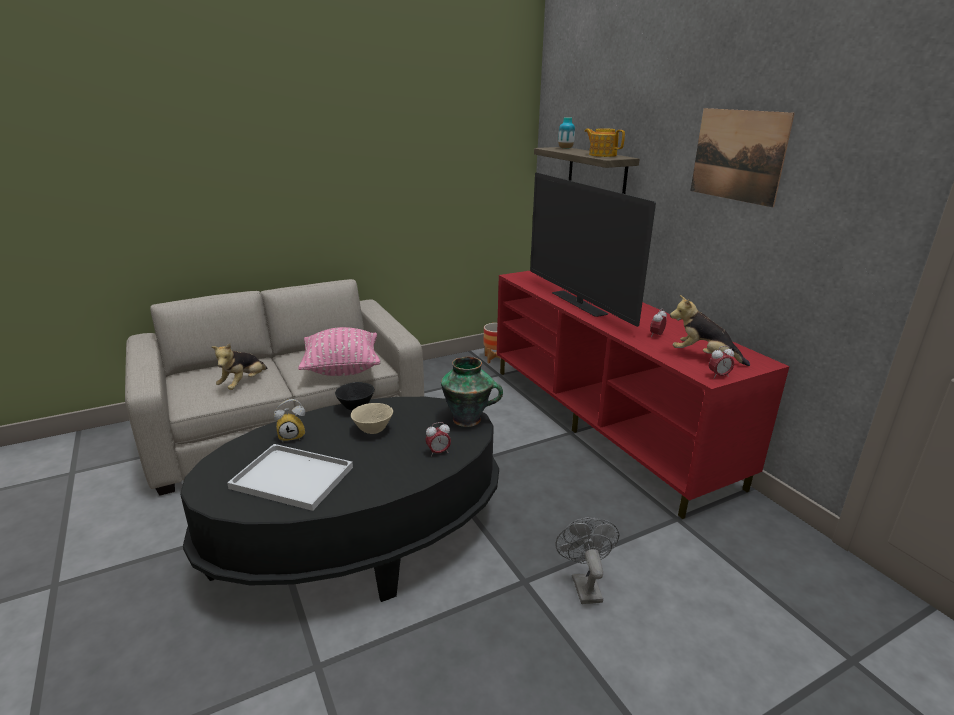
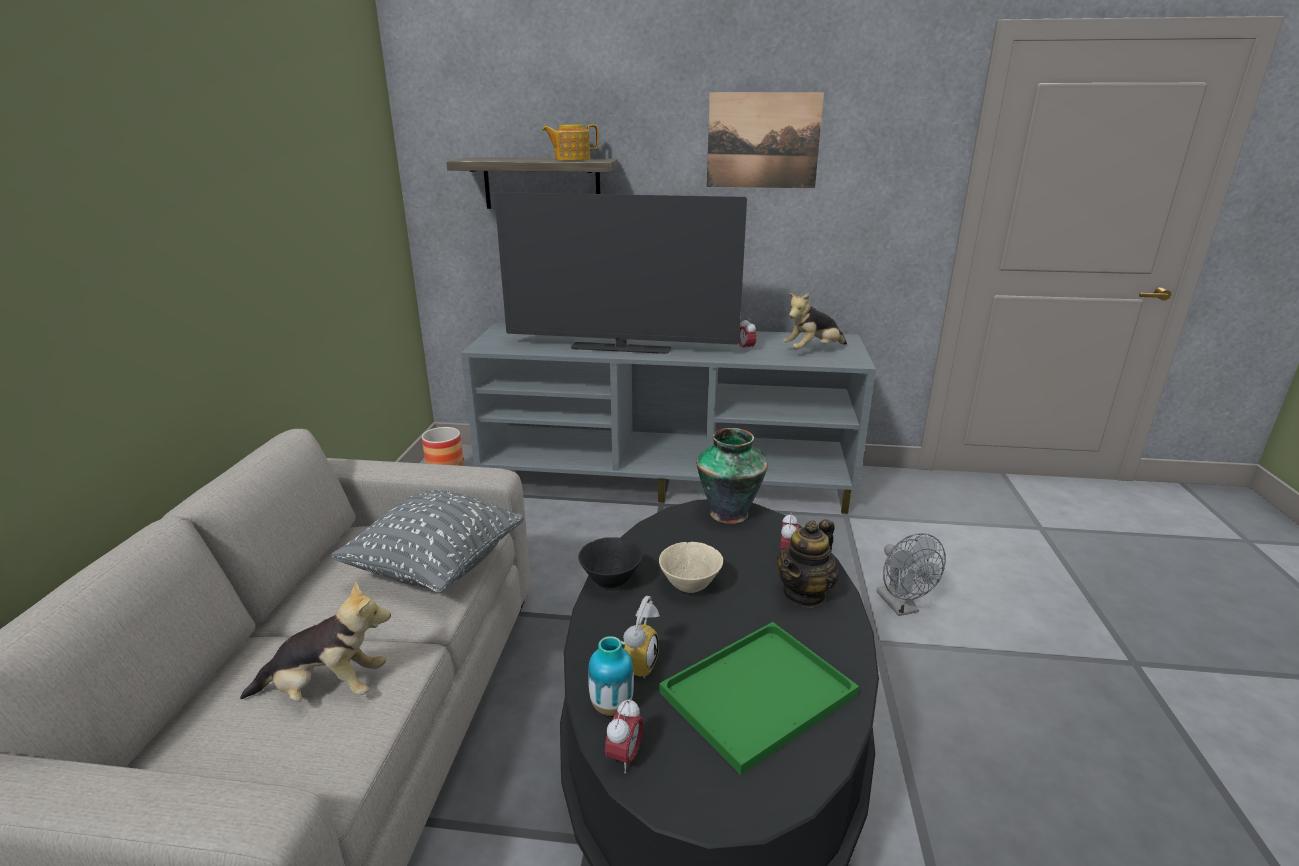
camera: 55 degrees left, 0 degrees up
plush toy [211,343,267,390] -> plush toy turned 60 degrees counterclockwise [240,581,391,702]
white tray [227,444,353,511] -> green tray [659,622,859,775]
pink pillow [298,327,381,376] -> grey pillow [331,490,525,593]
red tv stand [497,271,790,519] -> grey tv stand [461,322,876,514]
grey fan [556,517,619,604] -> grey fan turned 135 degrees counterclockwise [876,533,946,616]
vase [558,117,575,149] -> vase moved to [588,636,634,716]
alarm clock [709,346,734,378] -> alarm clock moved to [605,698,644,774]
none -> teapot [777,519,838,608]

